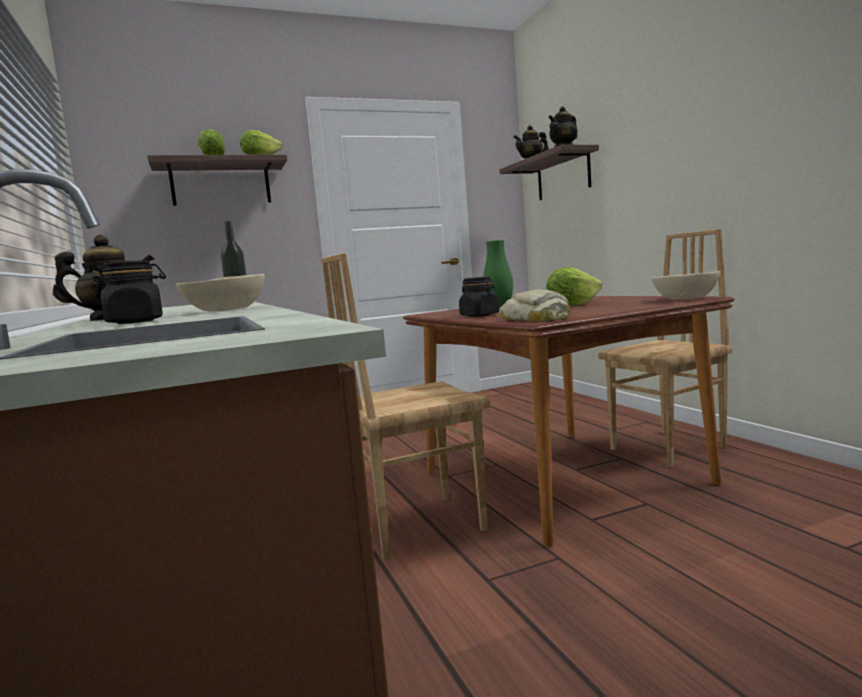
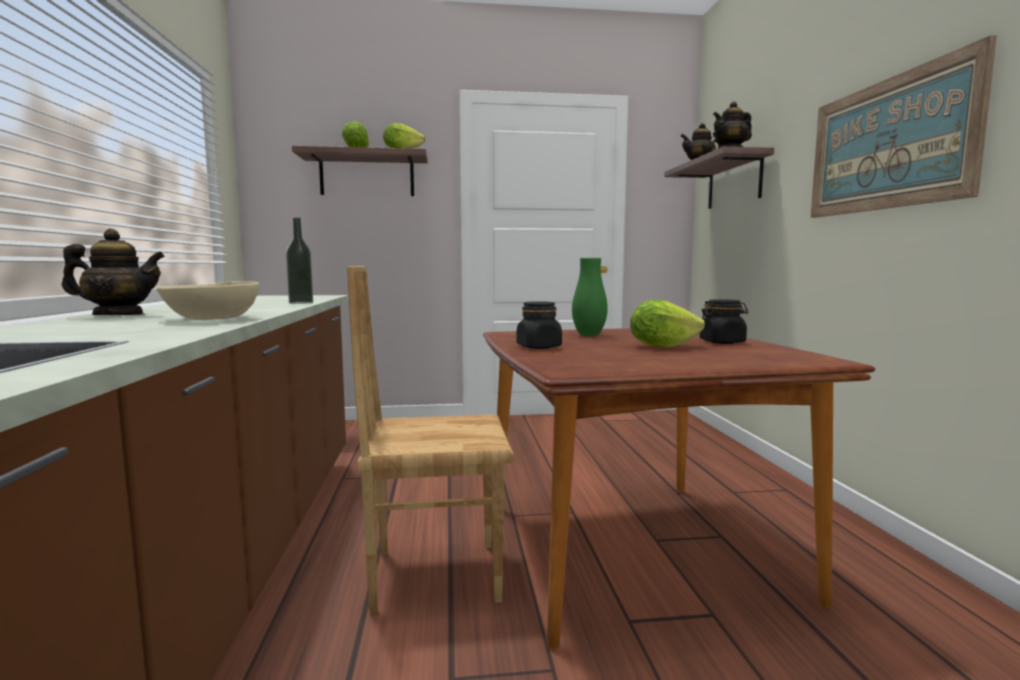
camera: 15 degrees right, 0 degrees up
black jar [93,260,166,324] -> black jar moved to [700,299,748,344]
bread [499,289,570,321] -> none
brown chair [598,229,732,467] -> none
beige bowl [651,271,721,299] -> none
none -> picture [811,35,997,218]

